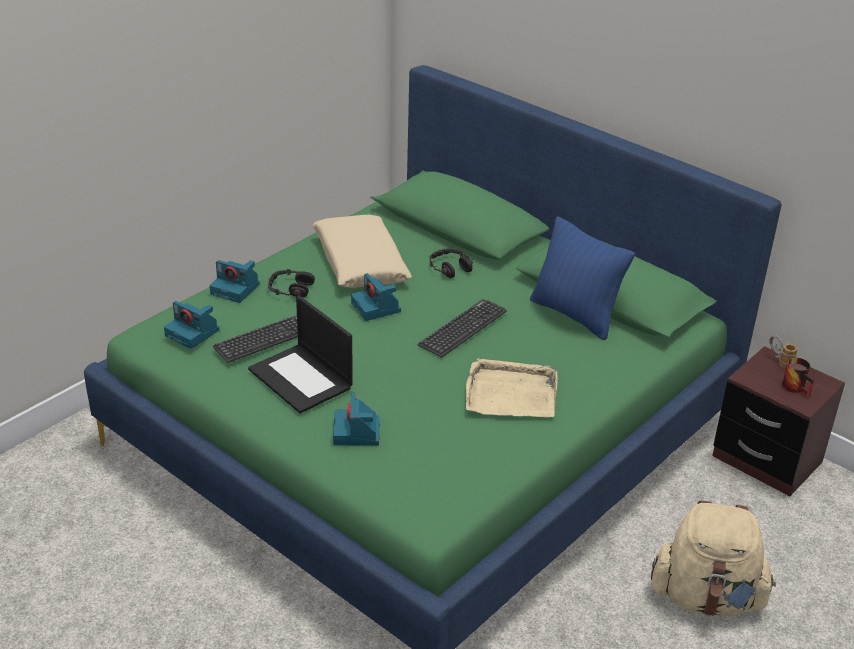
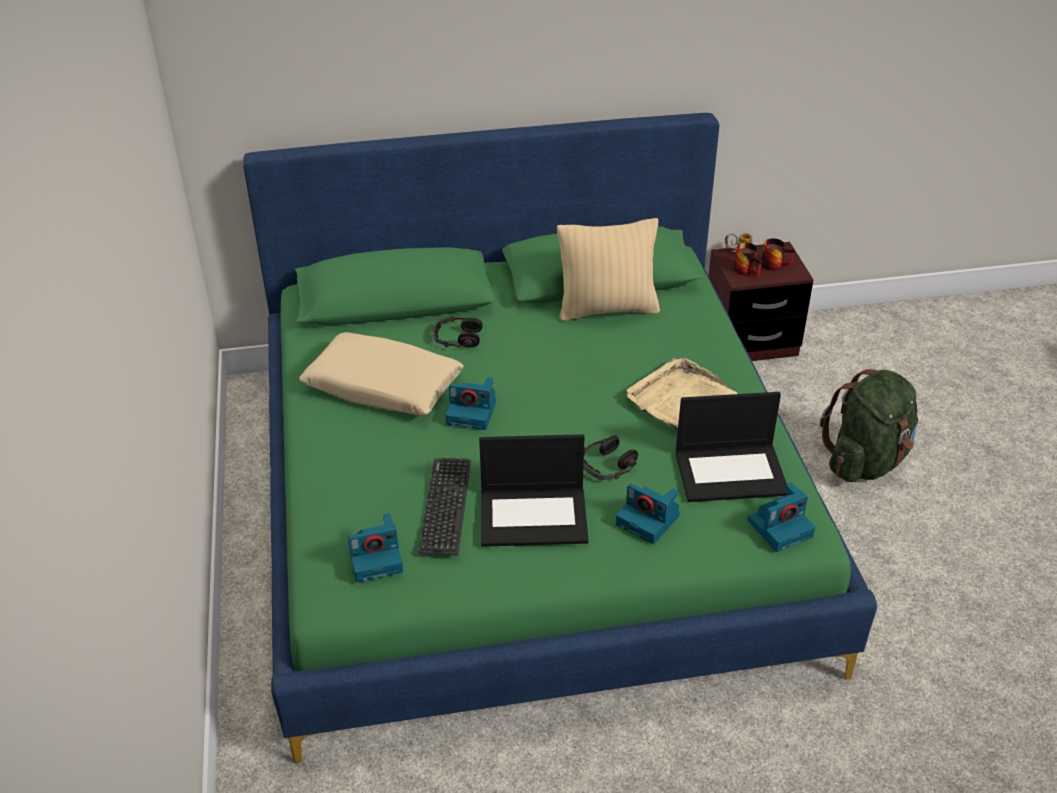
camera: 50 degrees left, 5 degrees up
camera [210,260,260,303] -> camera moved to [747,483,815,552]
headphones [268,269,315,297] -> headphones moved to [583,435,638,480]
keyboard [418,299,507,357] -> none
blue pillow [530,216,635,340] -> beige pillow [557,218,660,321]
beige backpack [651,501,776,616] -> green backpack [820,369,918,482]
none -> laptop [675,392,789,502]
none -> mug [734,242,761,277]

